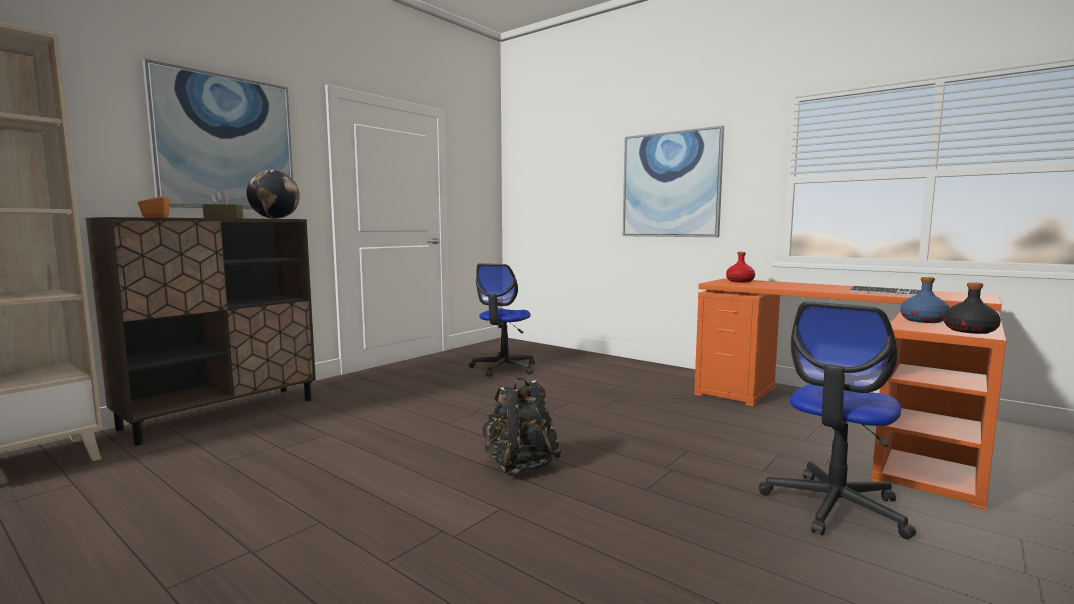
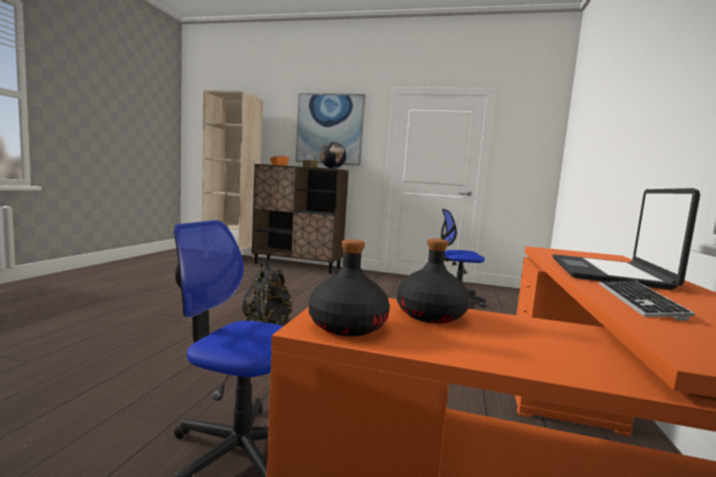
camera: 65 degrees right, 0 degrees up
picture [623,126,724,237] -> none
red bottle [726,252,755,282] -> none
blue bottle [900,277,949,323] -> black bottle [397,238,470,323]
none -> laptop [552,188,700,290]

